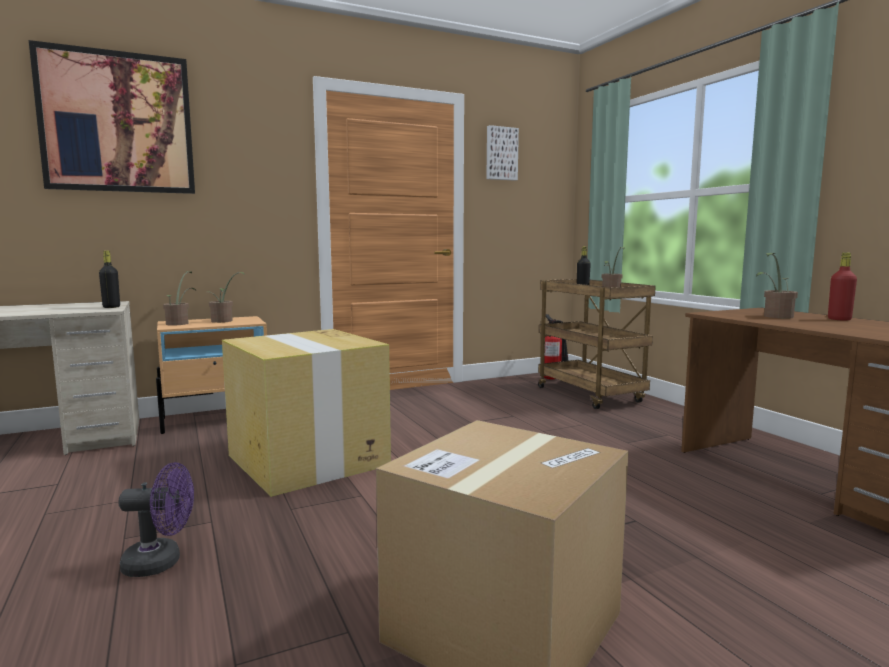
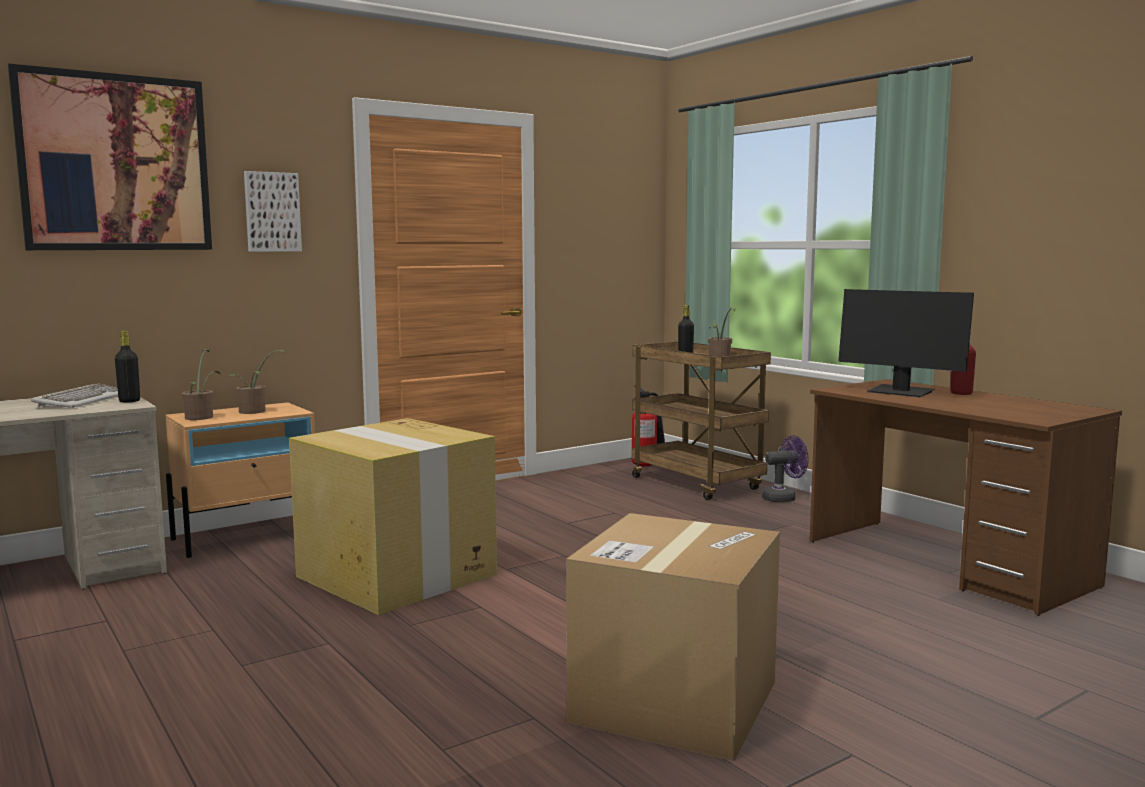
camera: 10 degrees left, 0 degrees up
purple fan [118,462,194,577] -> purple fan moved to [762,435,809,502]
picture [486,125,519,181] -> picture moved to [244,171,302,252]
potted plant [756,253,798,318] -> monitor [838,289,974,397]
none -> keyboard [31,383,118,408]

